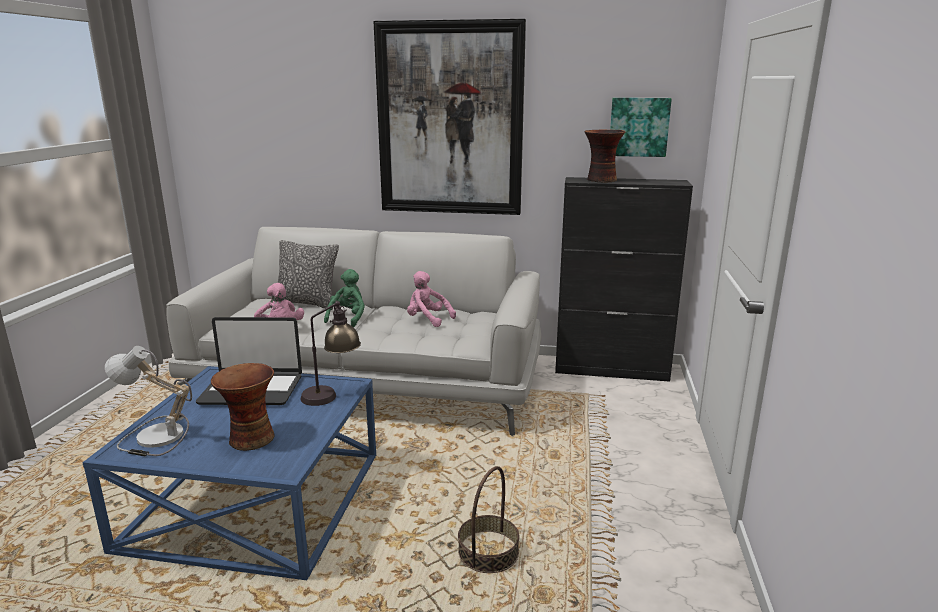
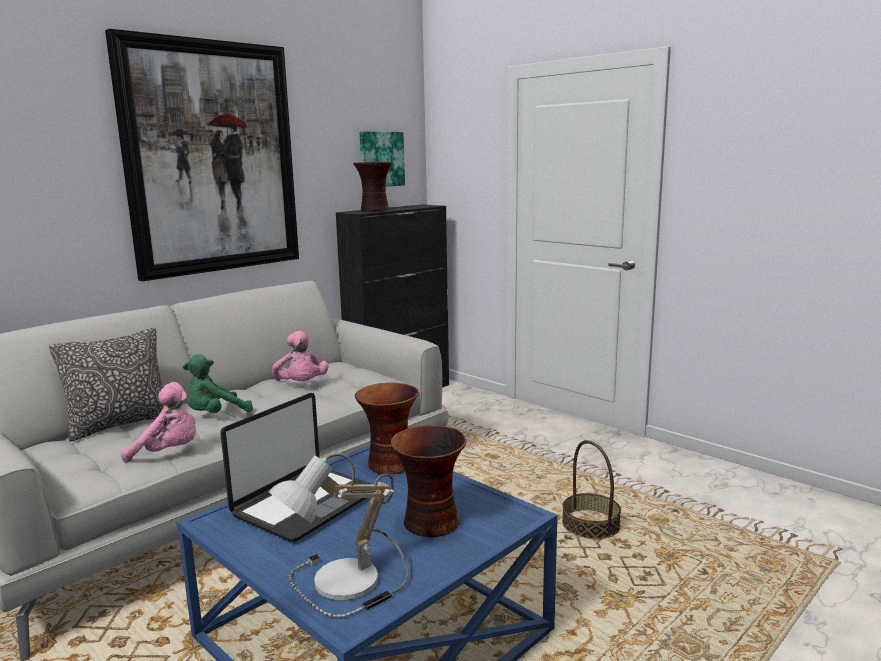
camera: 55 degrees left, 5 degrees down
table lamp [300,300,361,406] -> vase [355,383,419,474]
green plush toy [324,269,365,327] -> green plush toy turned 90 degrees counterclockwise [183,354,253,413]
pink plush toy [407,271,456,327] -> pink plush toy turned 90 degrees counterclockwise [272,331,329,381]

